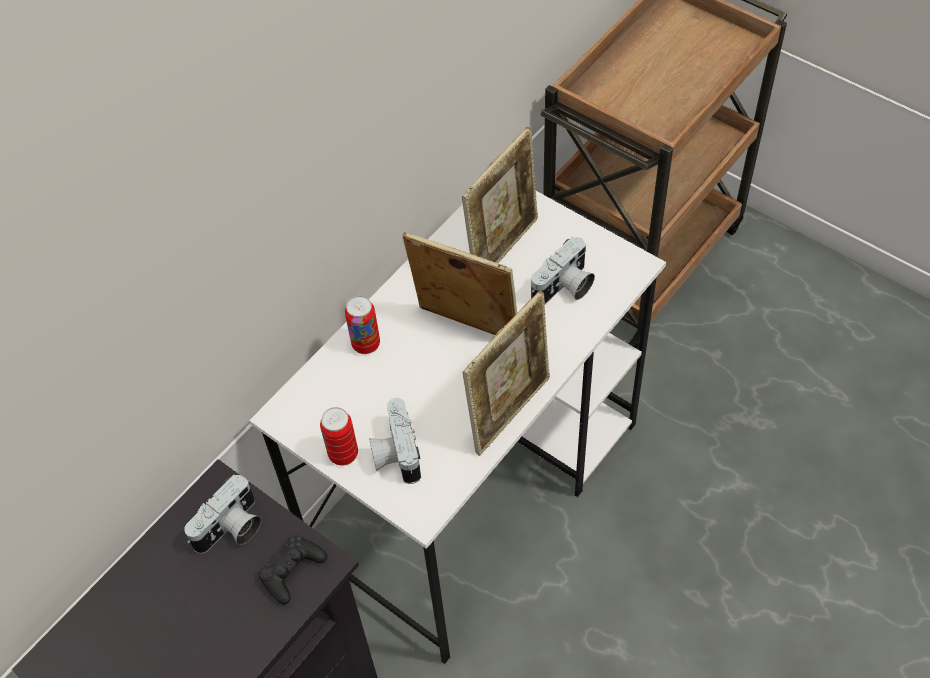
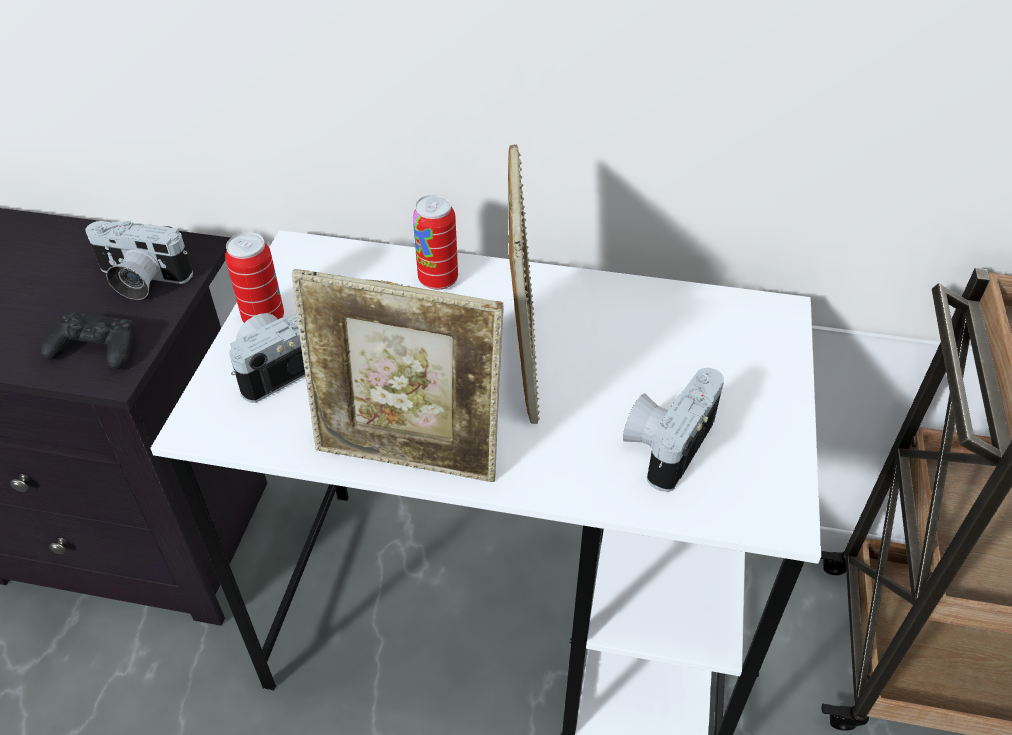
camera: 60 degrees right, 10 degrees down
picture frame [462,127,538,264] -> none
camera [531,236,595,304] -> camera turned 105 degrees clockwise [623,368,724,492]

